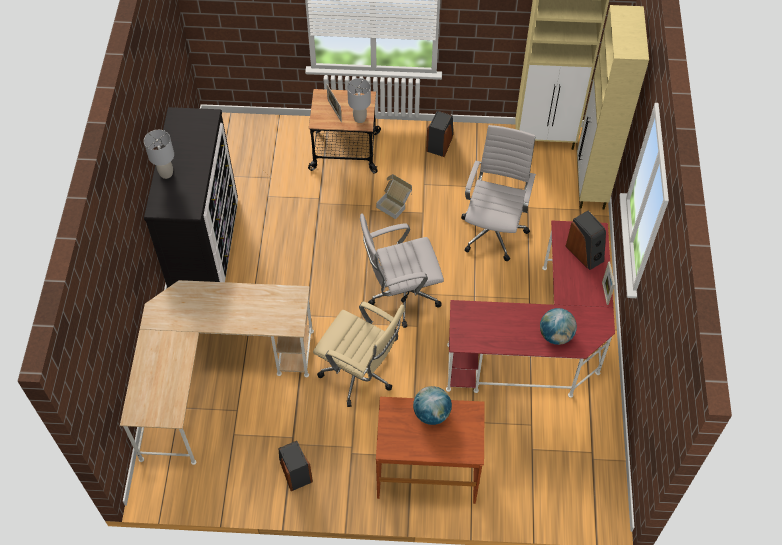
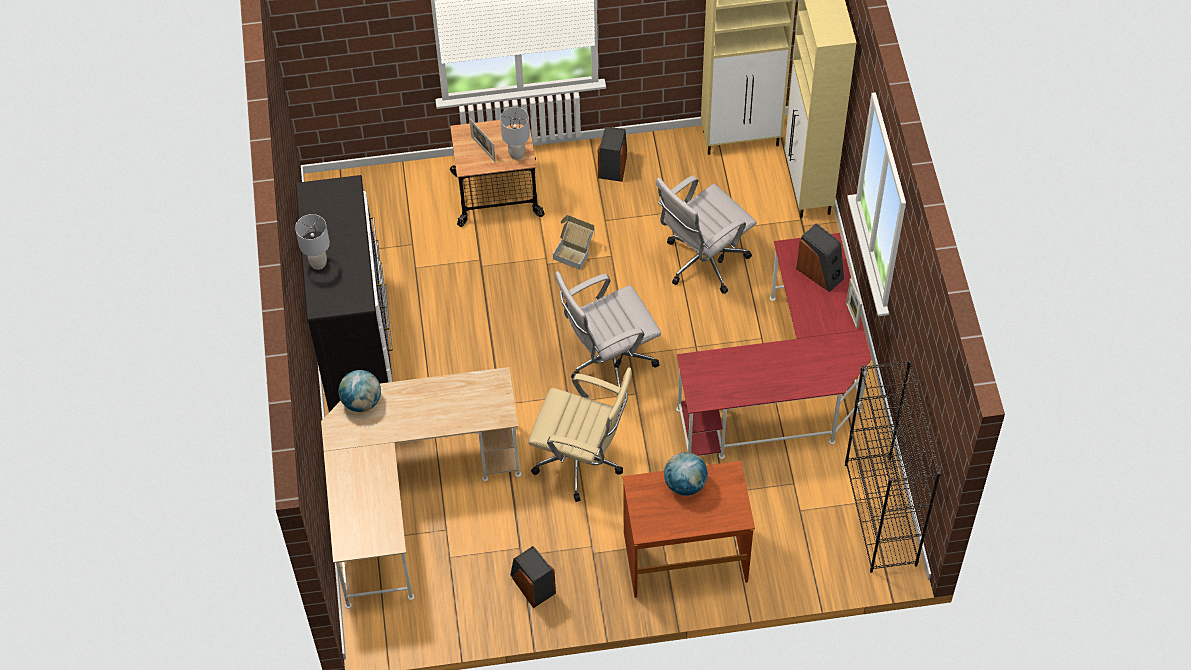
camera: 10 degrees left, 0 degrees up
white office chair [461,125,536,261] -> white office chair turned 135 degrees counterclockwise [656,175,757,294]
globe [540,308,577,345] -> globe moved to [339,370,381,412]
none -> black bookcase [845,360,941,573]

